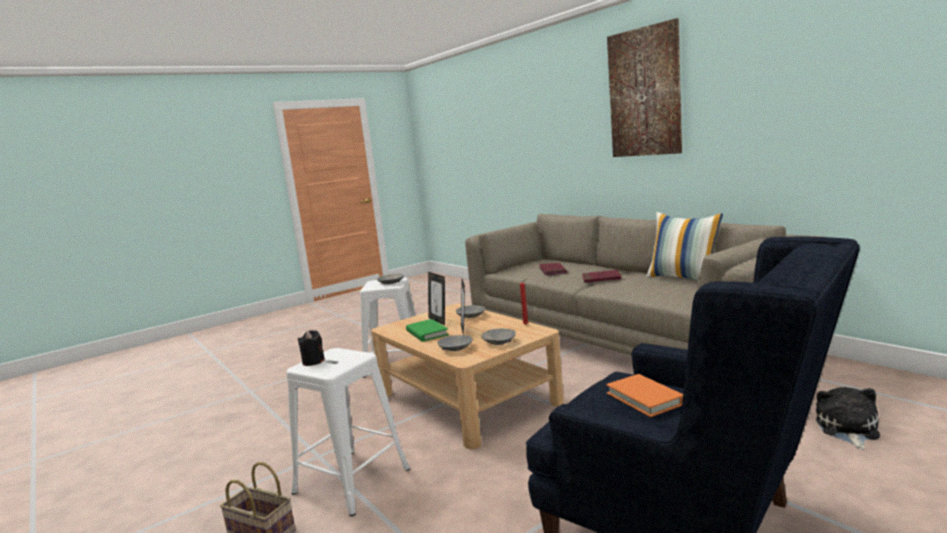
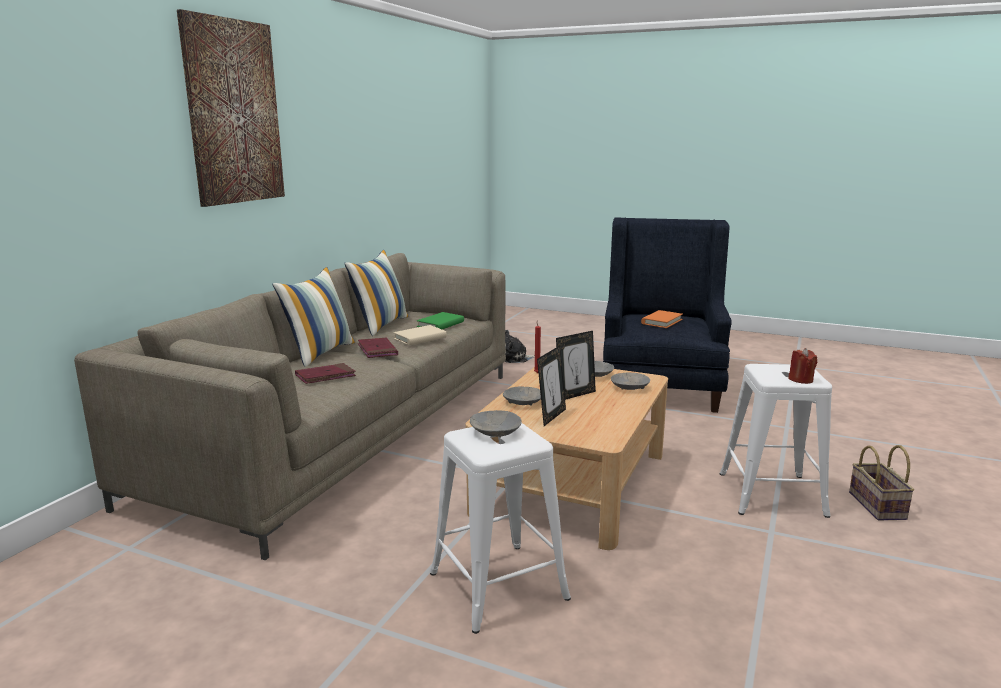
camera: 120 degrees left, 5 degrees up
black candle [298,330,325,366] -> red candle [788,348,817,384]
green book [406,319,449,342] -> green book moved to [417,312,464,329]
none -> pillow [273,267,355,367]
none -> beige book [394,325,447,345]

